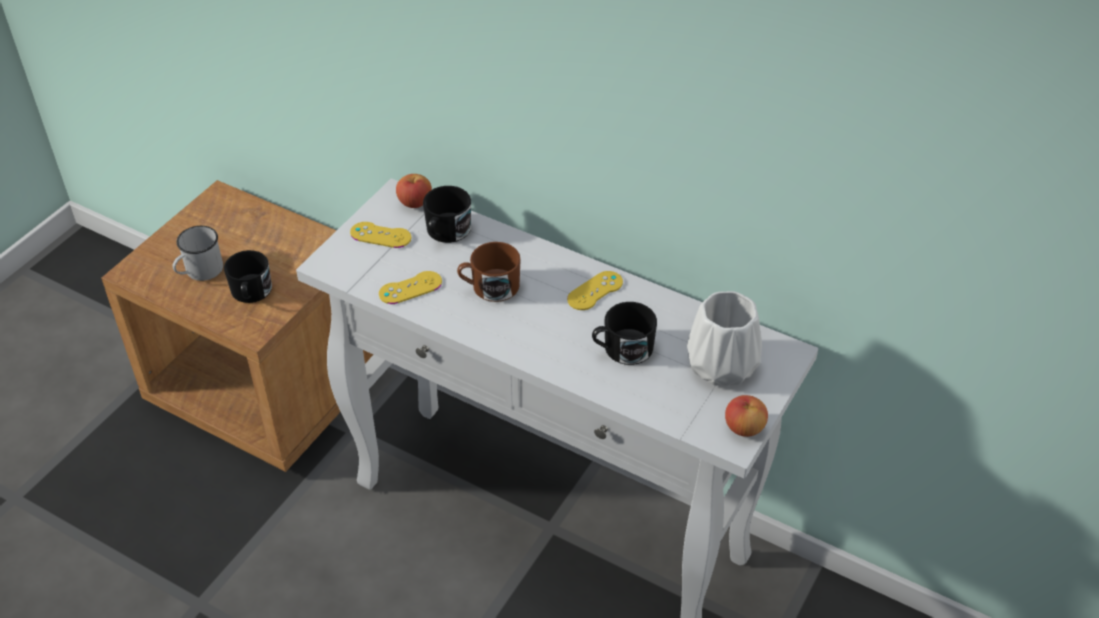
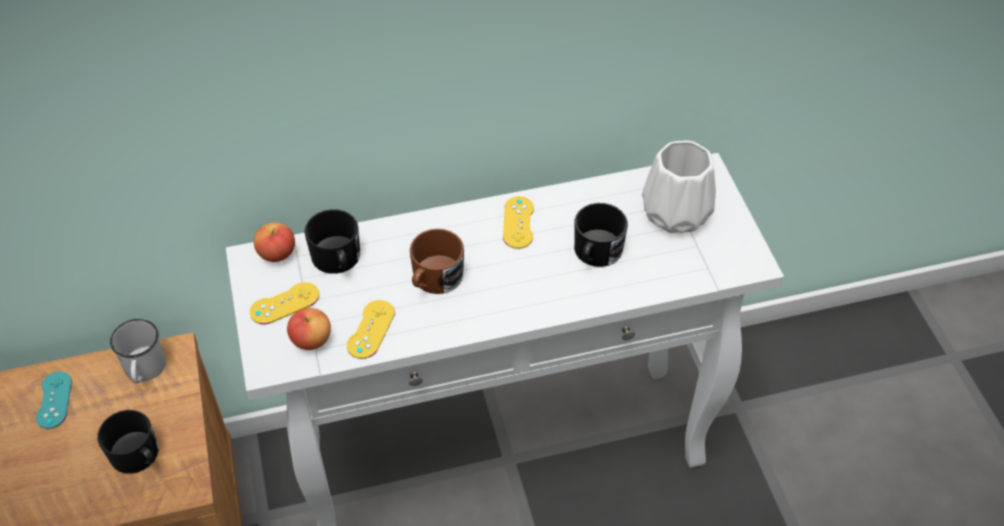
camera: 45 degrees left, 5 degrees up
white mug [172,226,223,281] -> white mug moved to [110,319,166,383]
apple [725,395,768,437] -> apple moved to [287,308,331,350]
none -> turquoise game controller [36,372,72,429]

